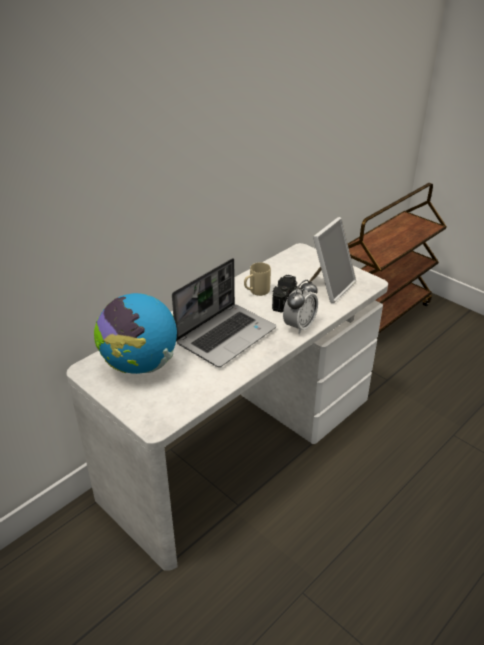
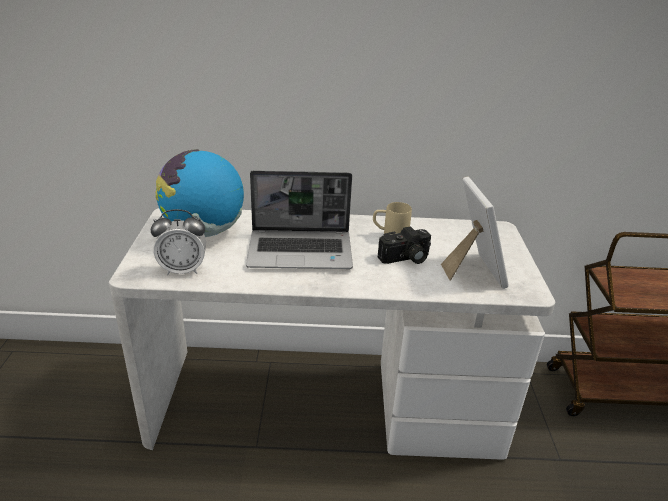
camera: 45 degrees right, 5 degrees down
alarm clock [283,280,318,334] -> alarm clock moved to [151,209,206,275]
picture frame [309,217,356,303] -> picture frame turned 90 degrees counterclockwise [441,176,509,289]

